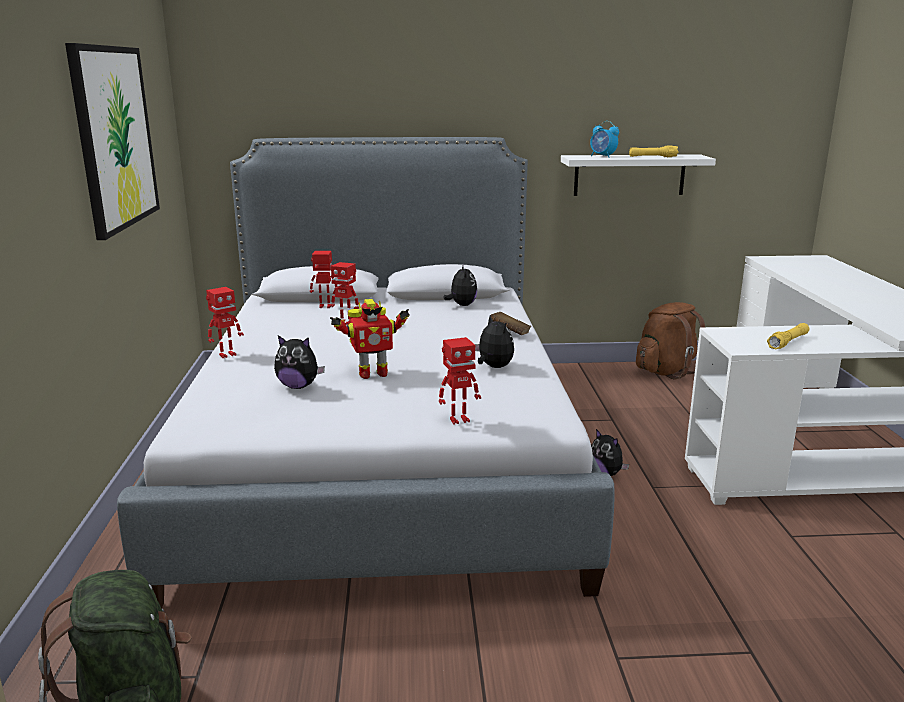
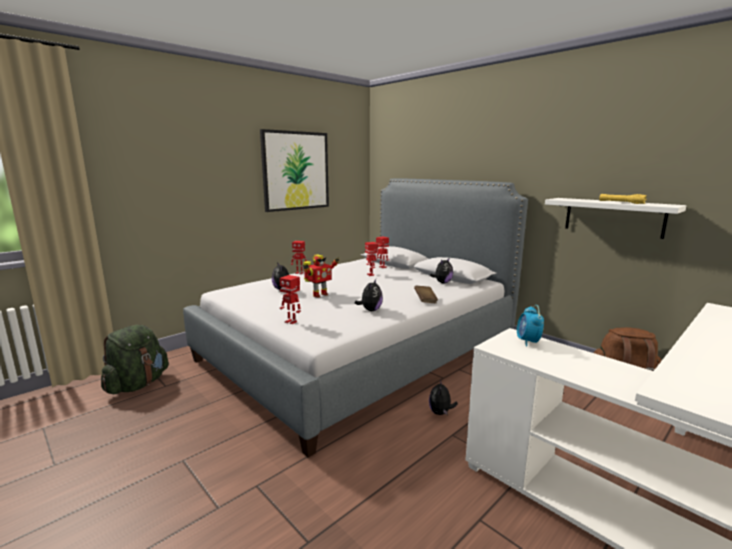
camera: 50 degrees right, 5 degrees down
toy robot [330,299,410,379] -> toy robot turned 75 degrees counterclockwise [303,254,340,297]
alarm clock [590,121,619,157] -> alarm clock moved to [517,305,544,347]
yellow flashlight [767,323,809,349] -> none

